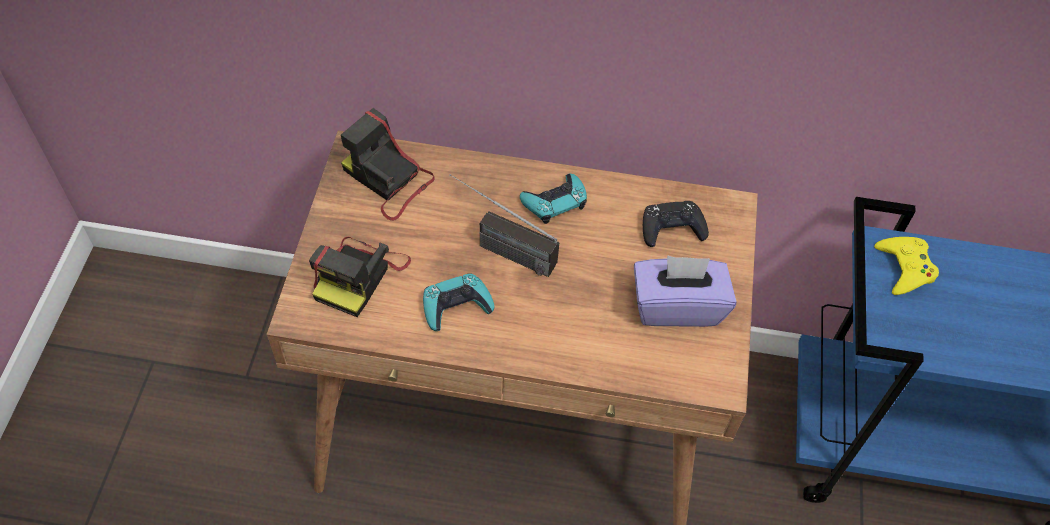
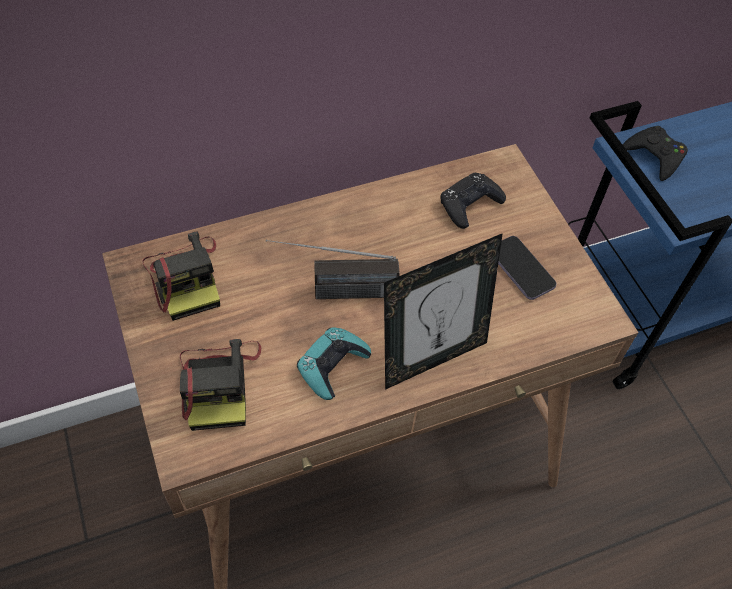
camera: 30 degrees left, 0 degrees up
camera [341,108,435,221] -> camera turned 120 degrees counterclockwise [142,231,220,321]
turquoise game controller [520,173,587,224] -> none
purple tissue box [634,255,736,327] -> phone [498,236,557,300]
yellow game controller [874,237,939,295] -> black game controller [623,126,688,181]
none -> picture frame [384,233,503,390]

